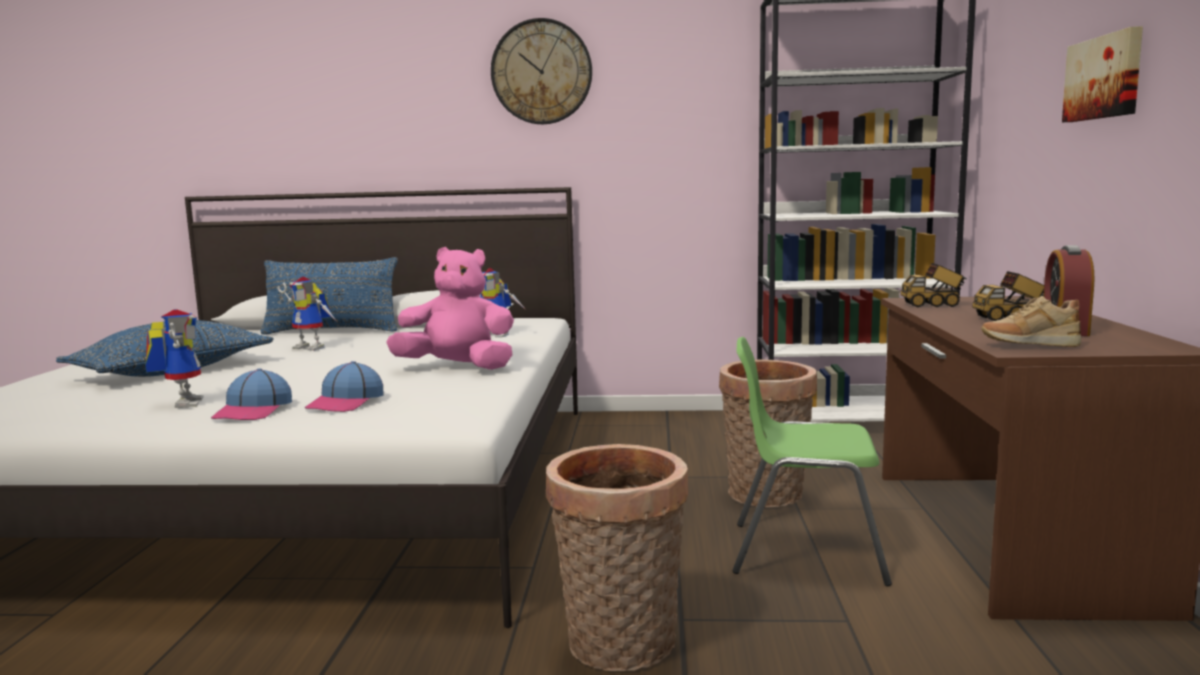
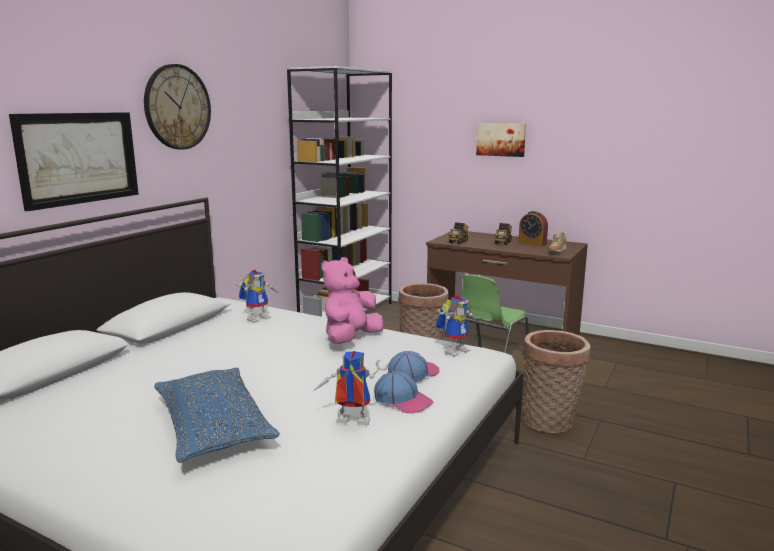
camera: 65 degrees left, 5 degrees up
blue pillow [260,257,398,335] -> none
toy robot [277,277,337,351] -> toy robot moved to [436,295,479,357]
cap [305,361,383,412] -> cap turned 90 degrees counterclockwise [388,351,440,382]
none -> picture [9,112,139,211]

